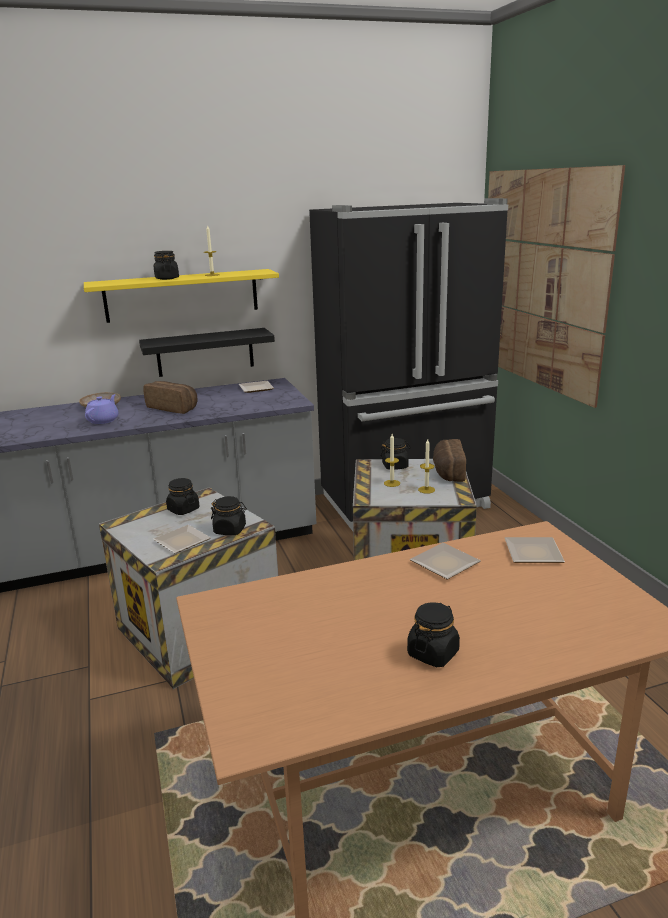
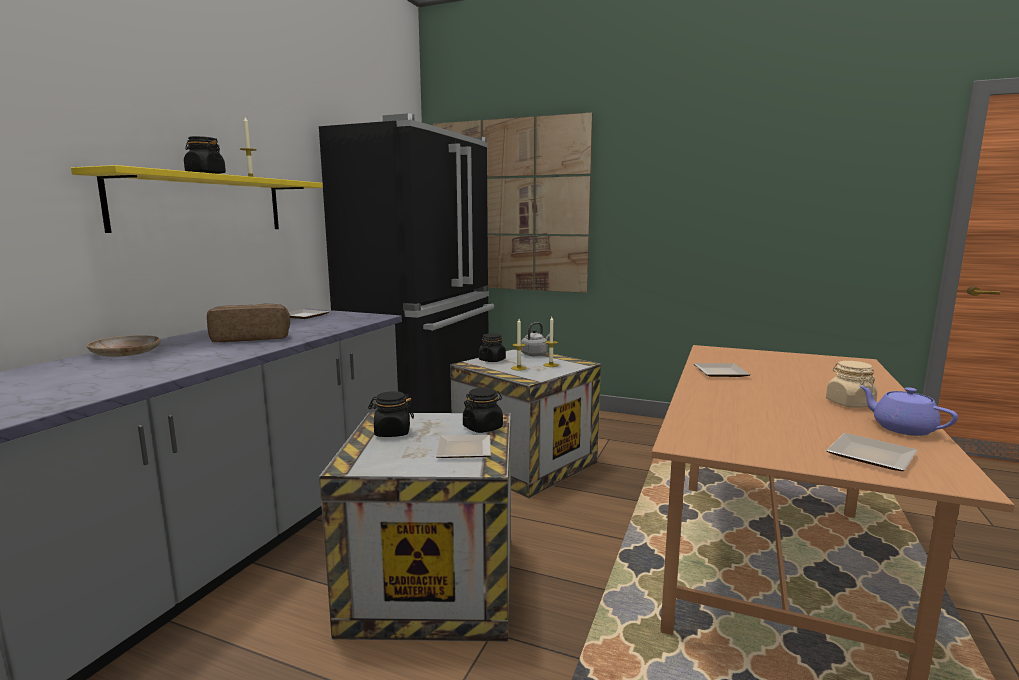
camera: 50 degrees left, 10 degrees down
purple teapot [85,394,119,424] -> purple teapot moved to [859,386,958,436]
black shelf [139,328,275,377] -> none
black jar [407,602,460,667] -> beige jar [826,361,877,408]
bread [433,439,466,482] -> grey kettle [521,322,550,356]
plate [505,537,565,563] -> plate moved to [826,433,918,471]

